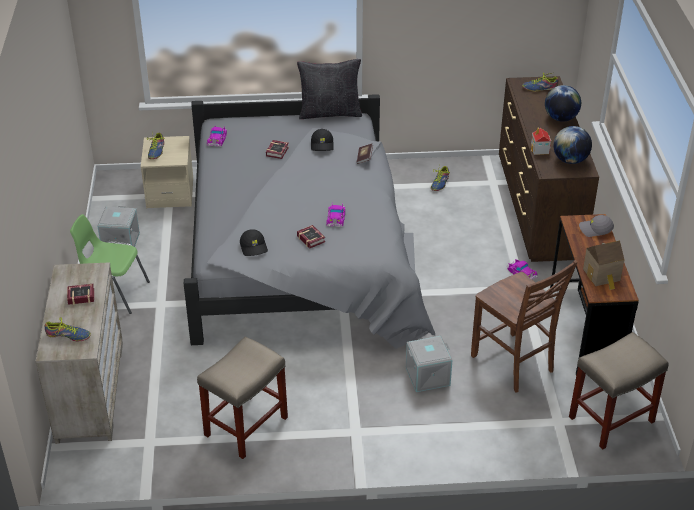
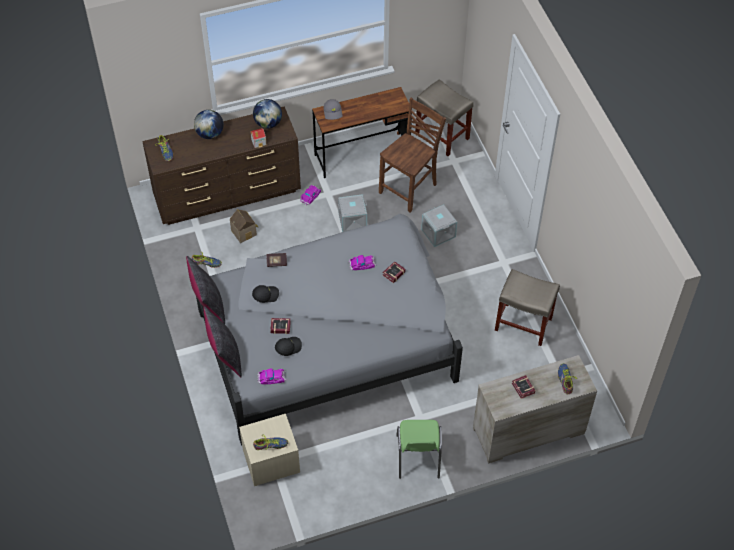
camera: 105 degrees left, 15 degrees up
grey storage box [97,206,140,247] -> grey storage box moved to [338,194,367,232]
black cap [240,229,268,256] -> black cap moved to [275,337,302,356]
toy house [583,241,625,290] -> toy house moved to [230,209,258,243]
none -> black pillow [204,306,242,377]

